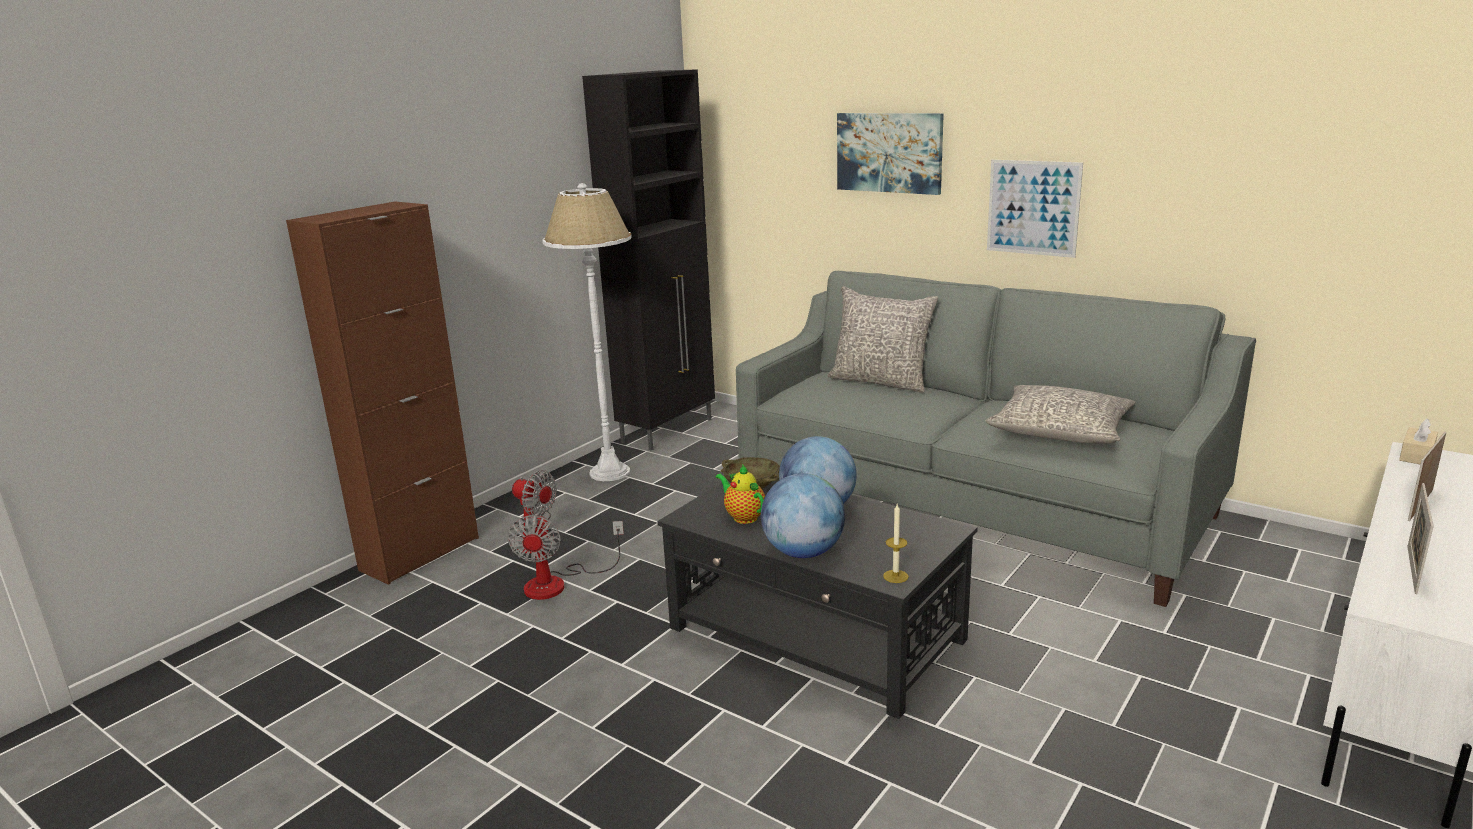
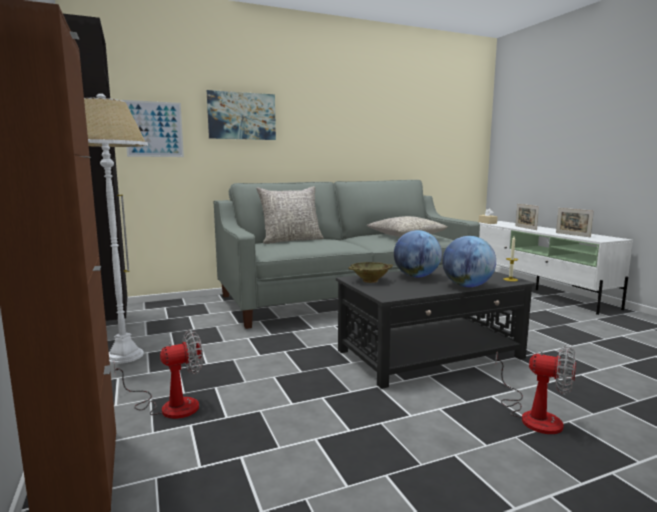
camera: 60 degrees left, 10 degrees down
fan [508,514,624,600] -> fan moved to [495,345,576,434]
teapot [715,464,765,524] -> none
picture [987,160,1083,258] -> picture moved to [123,100,184,157]

